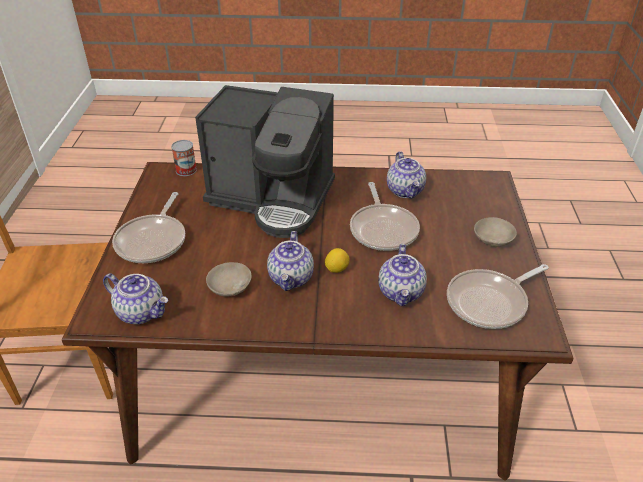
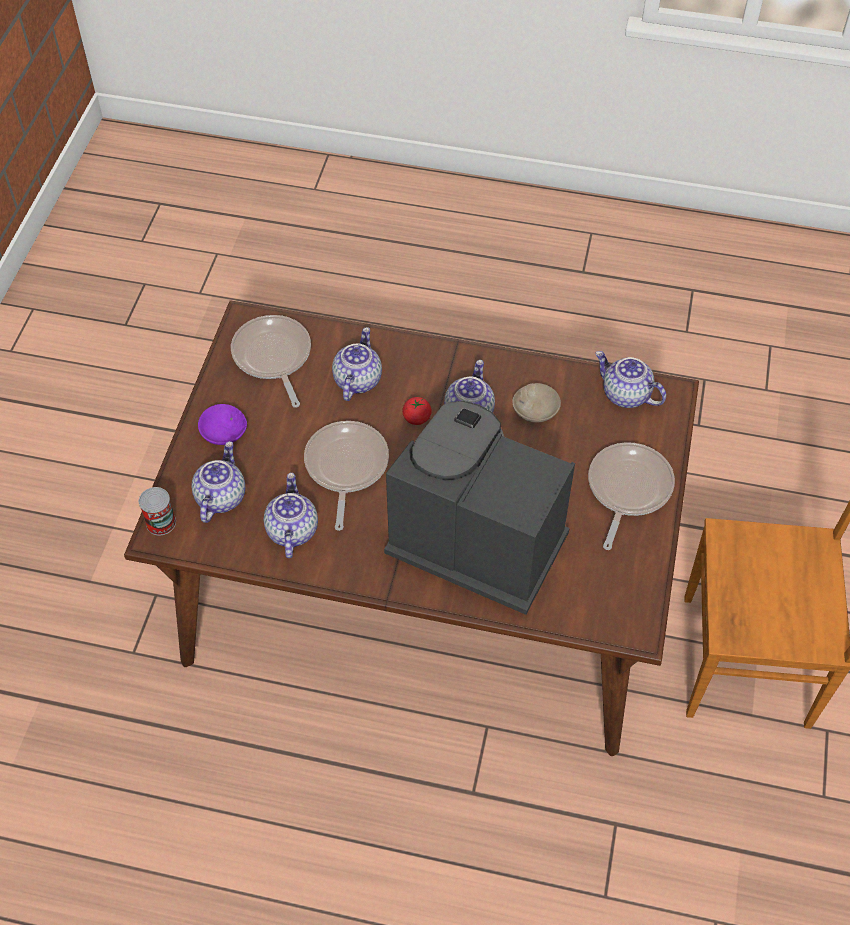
camera: 170 degrees left, 15 degrees up
can [171,140,197,176] -> can moved to [139,487,176,535]
lemon [325,248,350,273] -> tomato [402,397,432,425]
frying pan [447,264,549,329] -> frying pan turned 90 degrees counterclockwise [231,315,311,408]
beige bowl [474,217,517,247] -> purple bowl [198,404,247,445]
none -> teapot [192,441,245,523]

